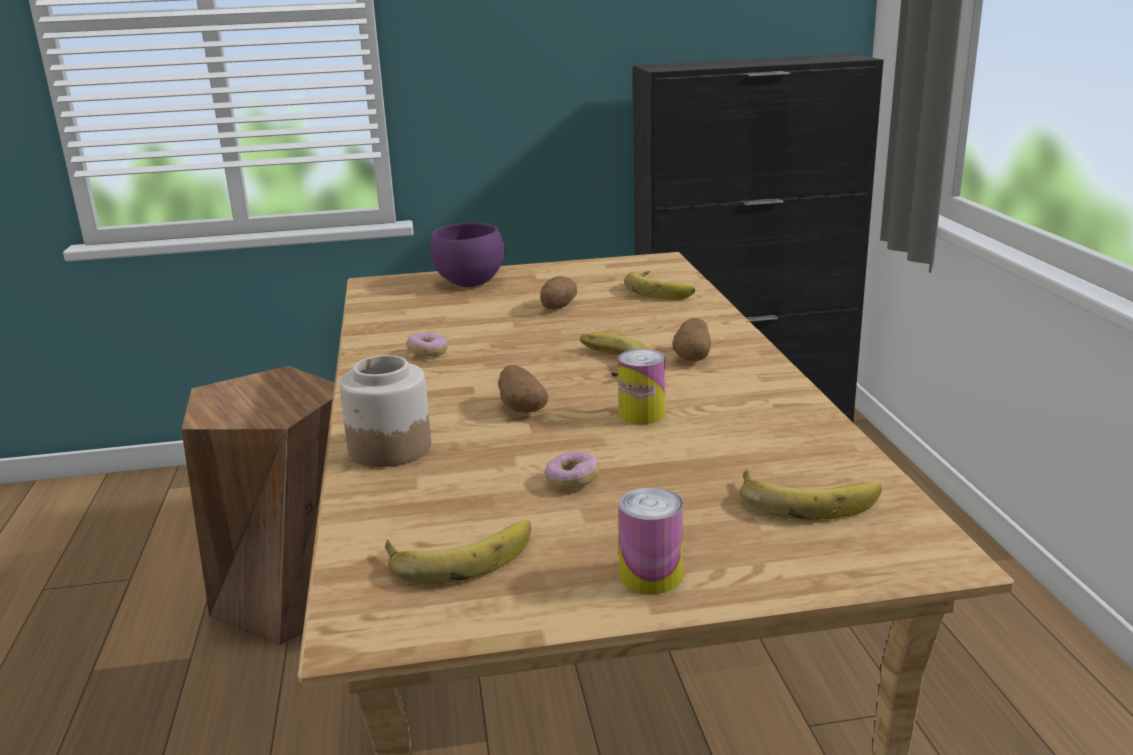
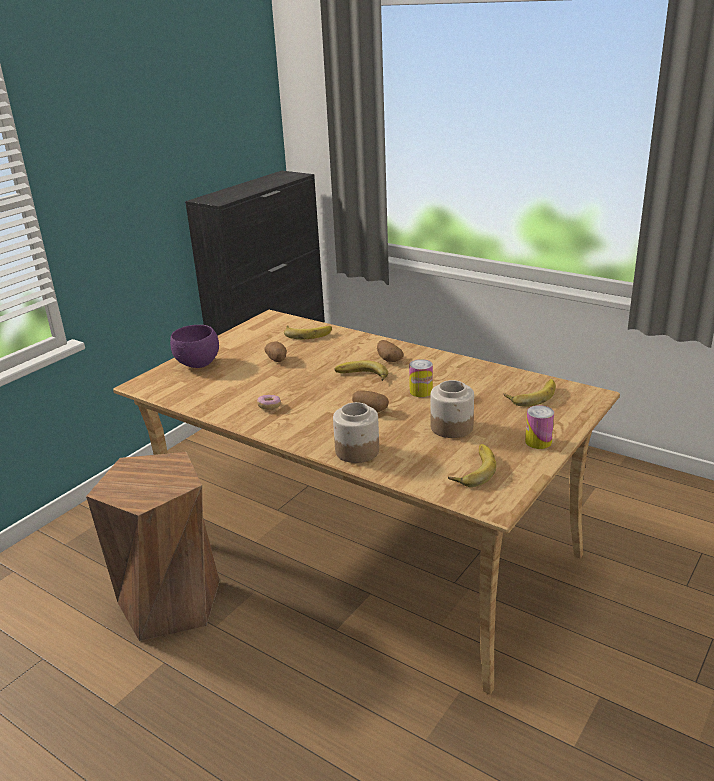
camera: 45 degrees left, 5 degrees up
donut [545,451,599,489] -> jar [430,380,474,438]

